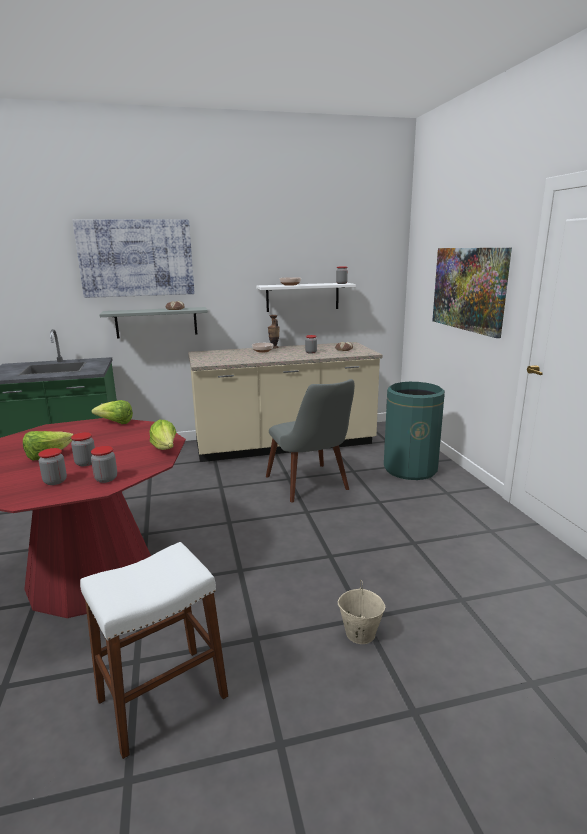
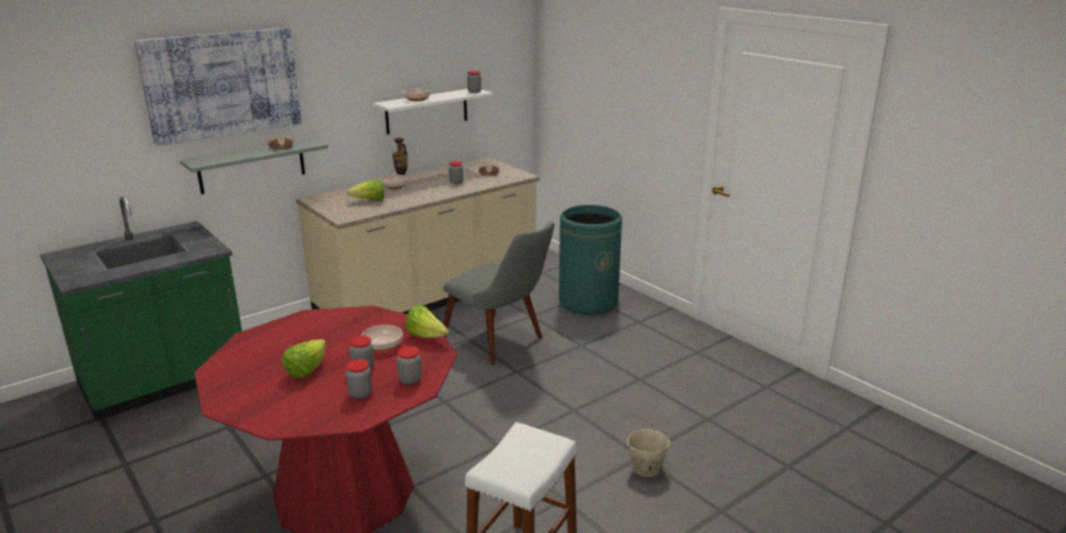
camera: 25 degrees left, 5 degrees up
lettuce [92,400,133,424] -> lettuce moved to [347,179,384,201]
picture [432,248,512,338] -> none
none -> bowl [361,325,403,351]

